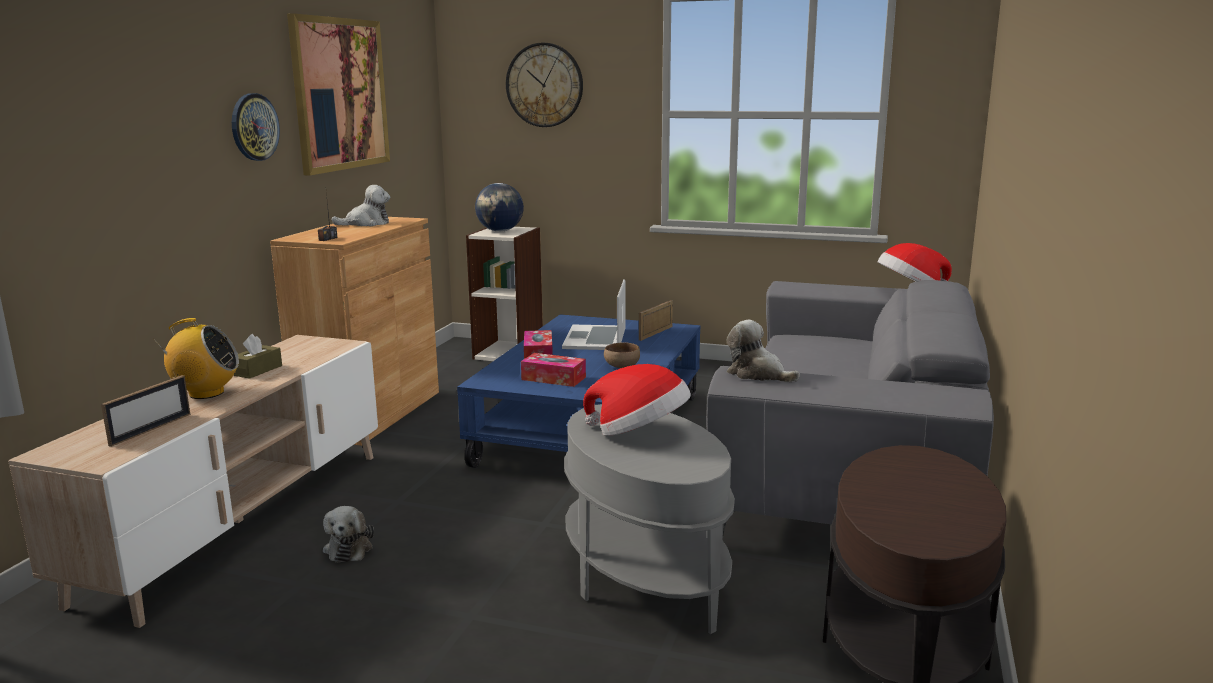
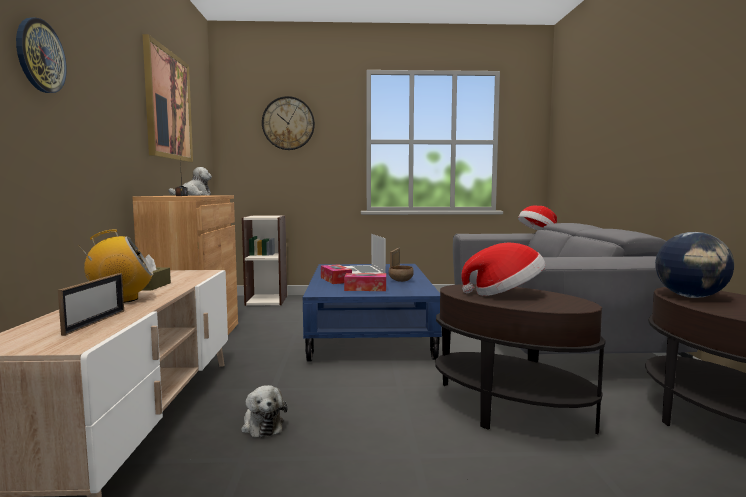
camera: 20 degrees left, 10 degrees down
wall clock [232,93,280,161] -> wall clock moved to [16,18,67,93]
globe [475,183,524,232] -> globe moved to [655,232,734,298]
grey side table [564,404,735,634] -> brown side table [435,284,606,434]
plush toy [726,320,800,382] -> none

